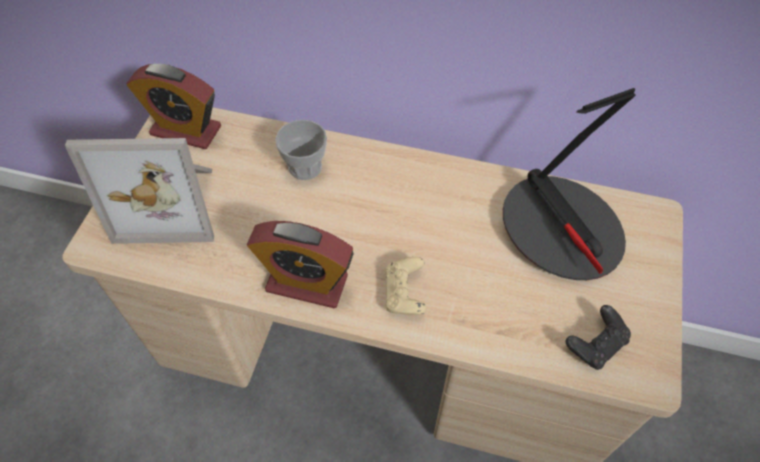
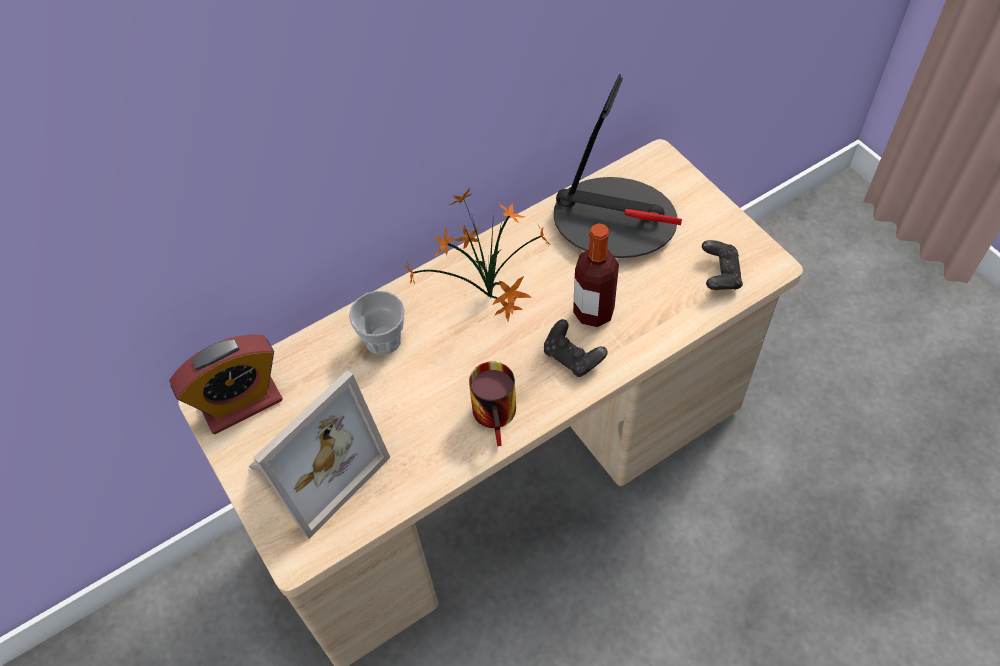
camera: 45 degrees left, 0 degrees up
alarm clock [247,221,354,308] -> mug [469,361,516,446]
beige game controller [385,257,426,315] -> black game controller [544,319,608,377]
none -> potted plant [404,187,551,322]
none -> bottle [573,223,619,327]

